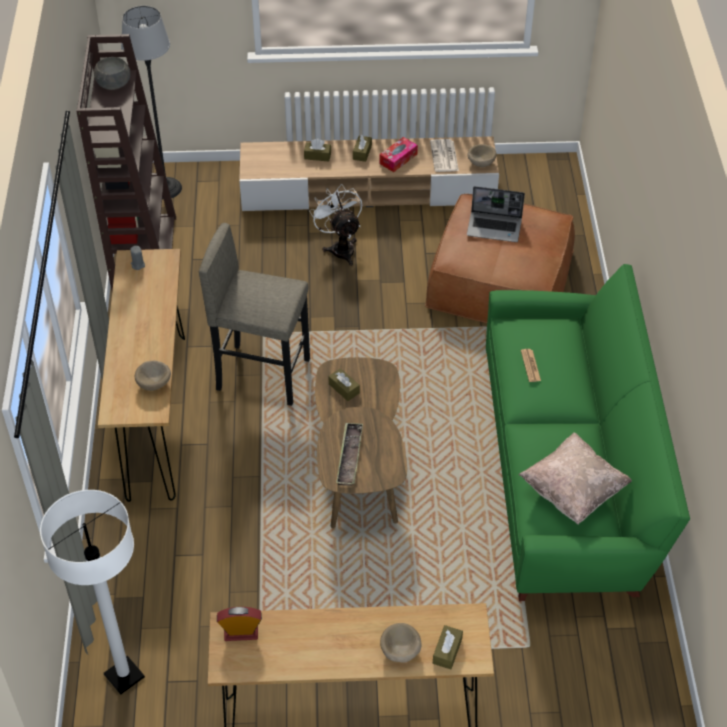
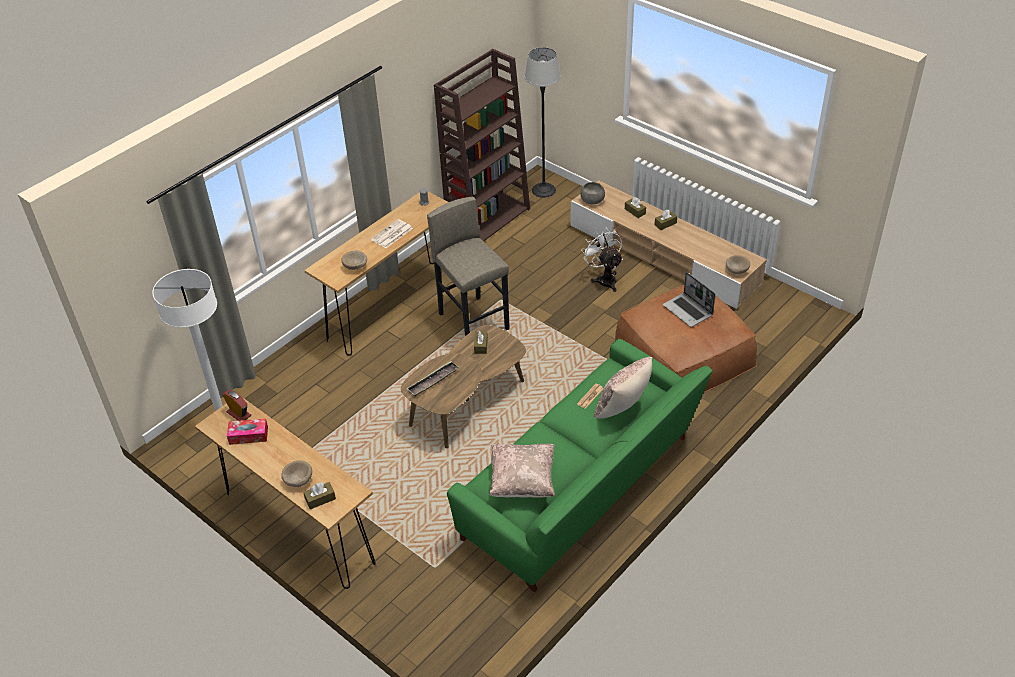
camera: 45 degrees right, 5 degrees down
grey bowl [94,57,131,90] -> grey bowl moved to [580,182,605,204]
white fan [309,184,362,266] -> white fan turned 45 degrees counterclockwise [581,228,623,292]
tissue box [379,137,418,172] -> tissue box moved to [227,418,268,445]
newspaper [430,139,459,172] -> newspaper moved to [371,219,413,248]
none -> beige pillow [594,357,652,419]

